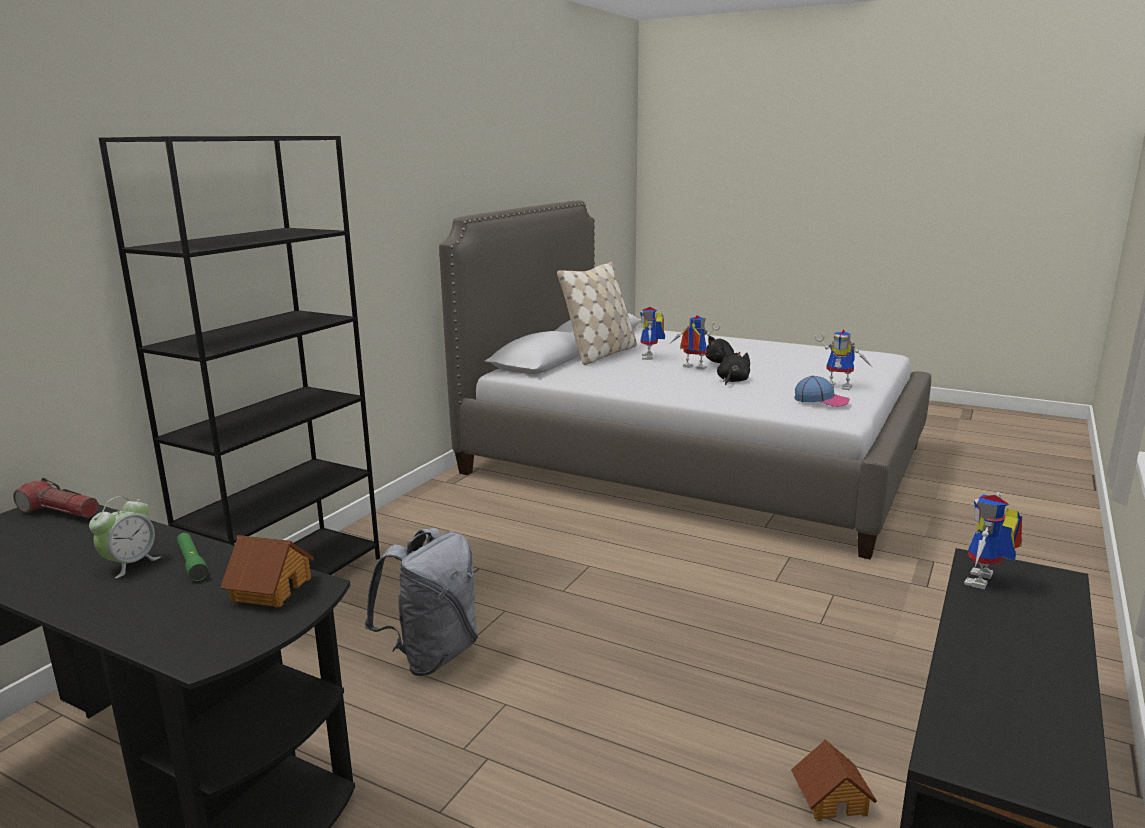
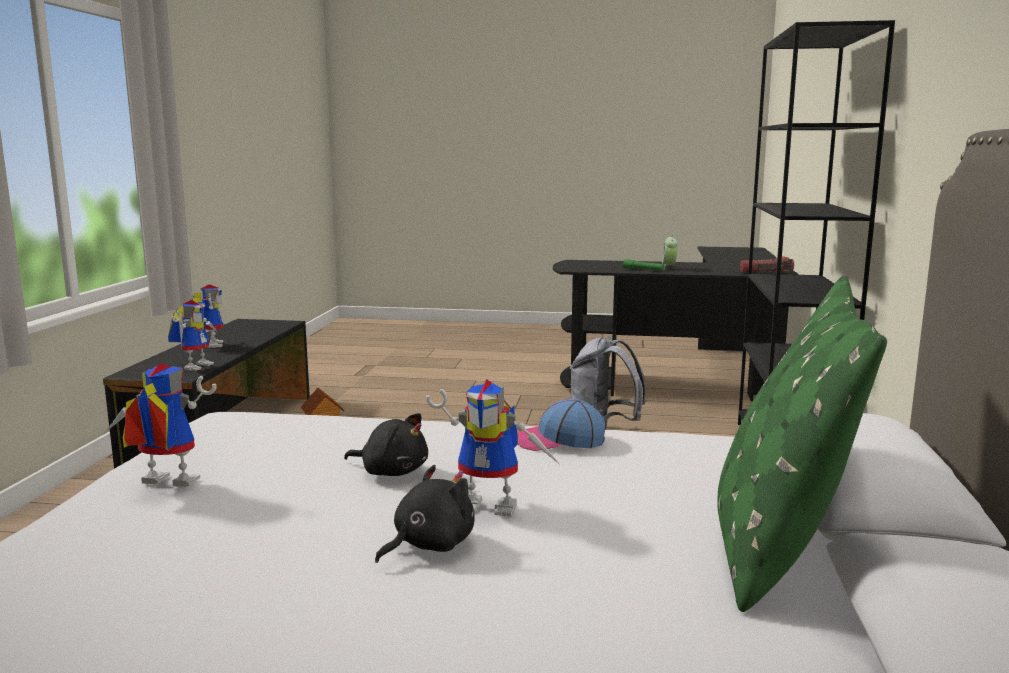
camera: 160 degrees right, 5 degrees down
toy house [220,535,314,608] -> none
beige pillow [557,262,637,365] -> green pillow [717,276,887,612]
toy robot [640,307,665,360] -> toy robot moved to [192,285,224,348]
black plush toy [717,351,750,385] -> black plush toy turned 75 degrees counterclockwise [344,413,428,476]
cap [794,376,850,407] -> cap moved to [517,399,606,451]

